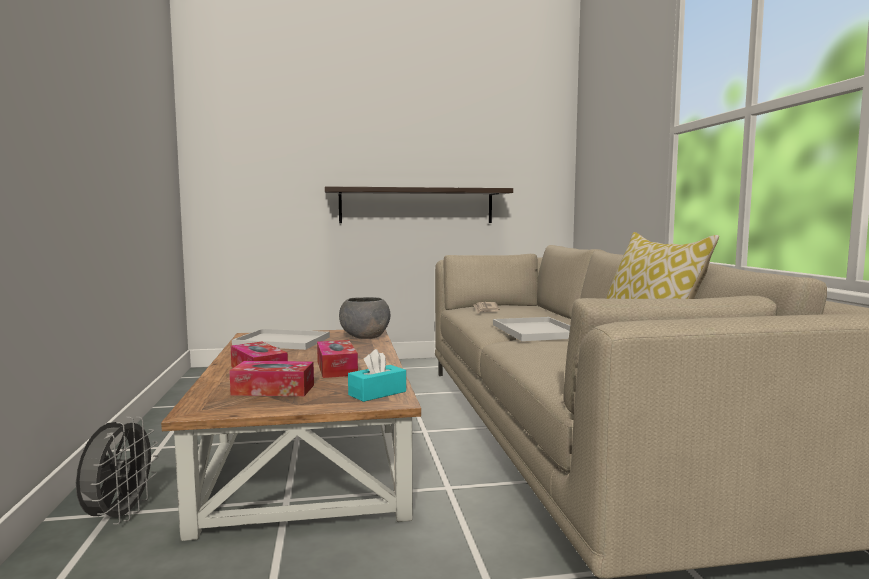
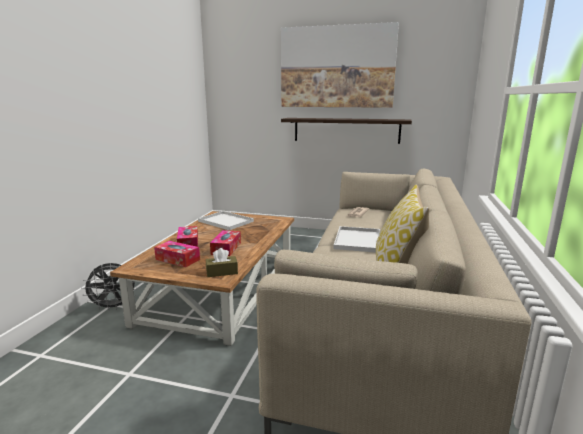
camera: 25 degrees right, 10 degrees up
grey fan [76,417,159,525] -> grey fan turned 45 degrees clockwise [81,263,137,311]
grey bowl [339,297,390,339] -> none
turquoise tissue box [348,349,406,402] -> brown tissue box [206,248,238,277]
none -> picture [281,22,399,108]

